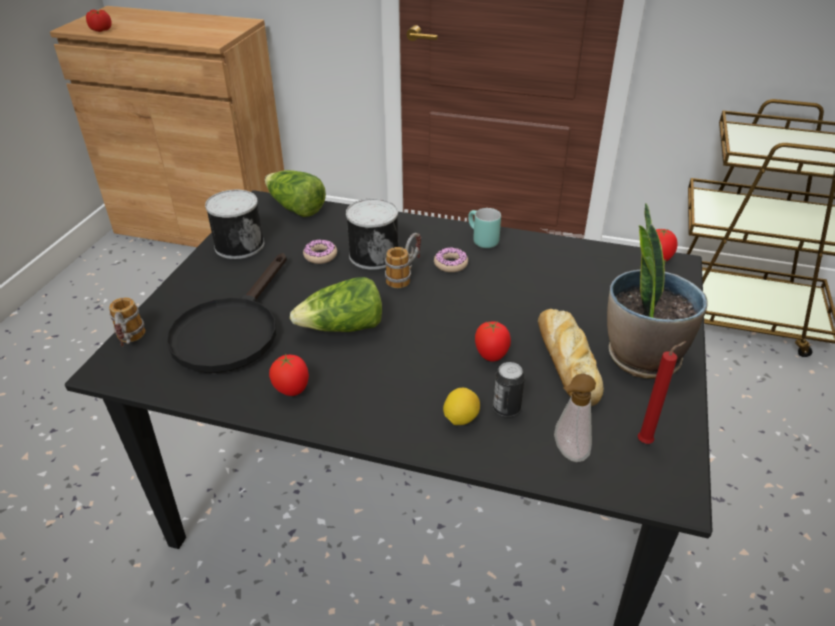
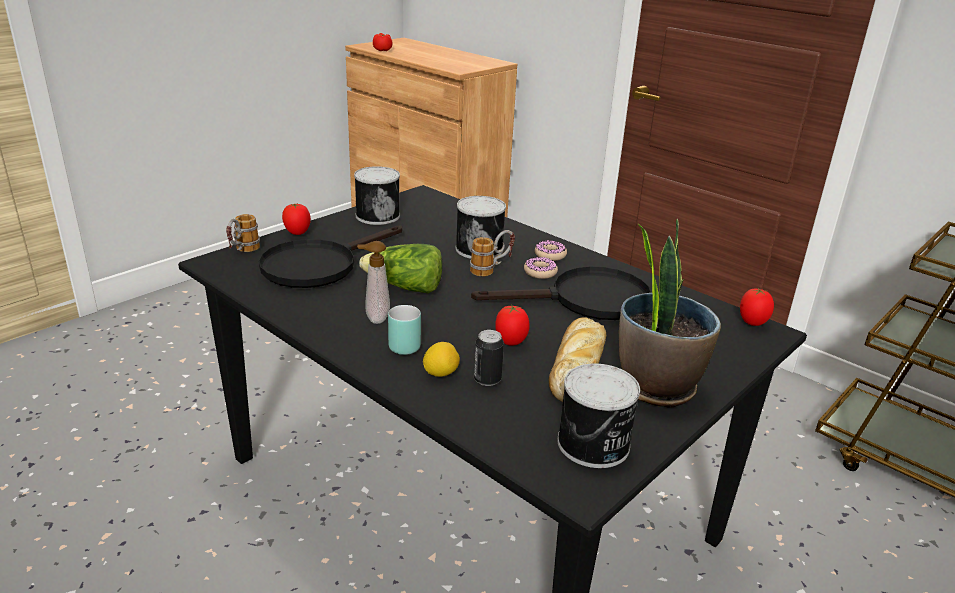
camera: 25 degrees right, 10 degrees down
lettuce [265,170,326,217] -> none
tomato [269,354,309,396] -> tomato moved to [282,203,311,235]
donut [303,239,337,264] -> donut moved to [535,240,567,261]
turquoise mug [468,208,501,248] -> turquoise mug moved to [388,305,421,355]
soap dispenser [554,374,596,462] -> soap dispenser moved to [357,241,390,324]
red candle [638,341,686,444] -> can [557,364,640,468]
none -> black frying pan [471,266,651,320]

